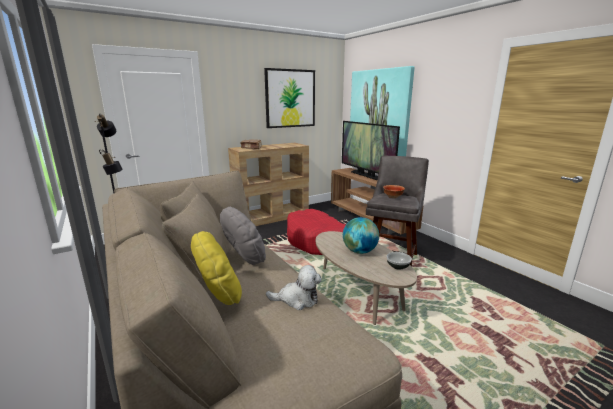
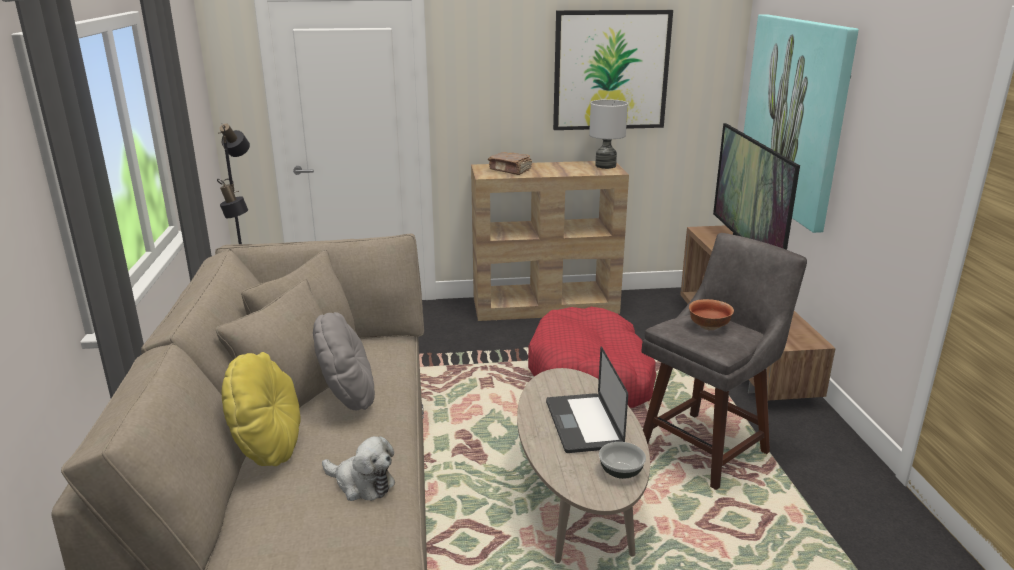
camera: 25 degrees right, 5 degrees up
globe [343,217,379,254] -> laptop [546,347,628,453]
none -> grey table lamp [589,99,628,169]

